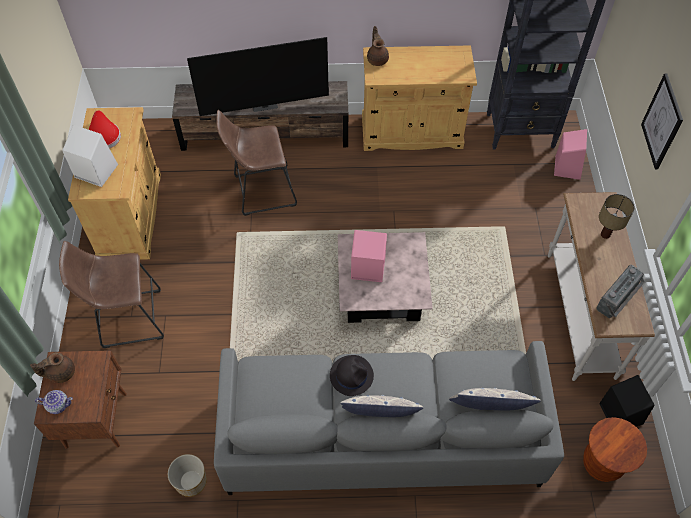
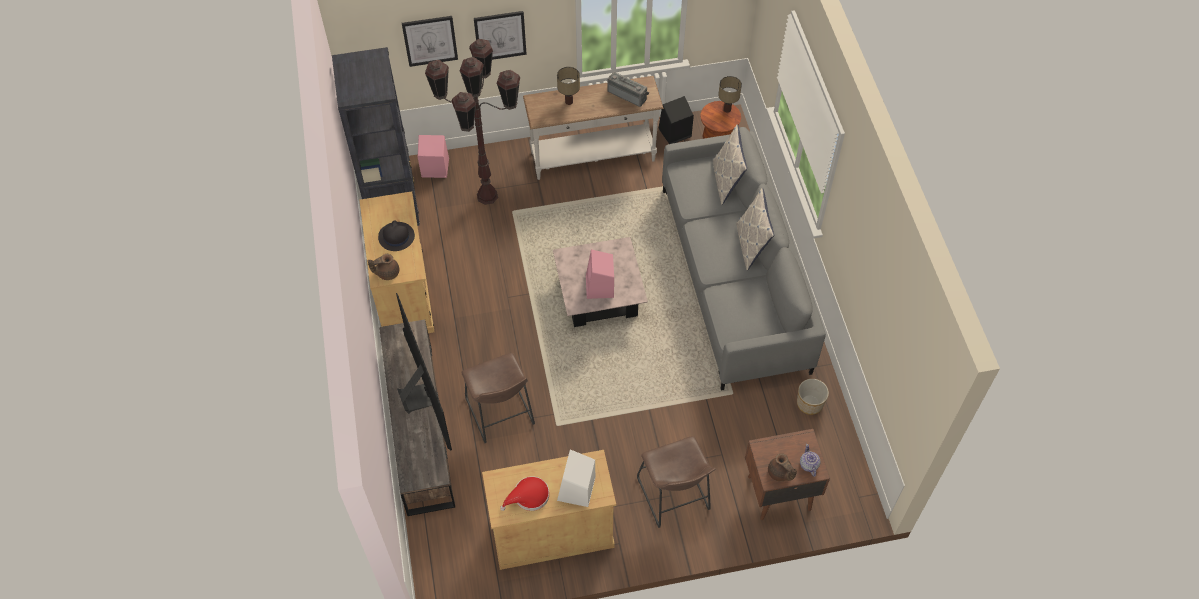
camera: 100 degrees left, 0 degrees up
black hat [330,355,374,396] -> black hat moved to [378,220,415,251]
none -> picture [402,16,458,67]
none -> brown floor lamp [425,39,520,205]
none -> table lamp [718,76,742,113]

